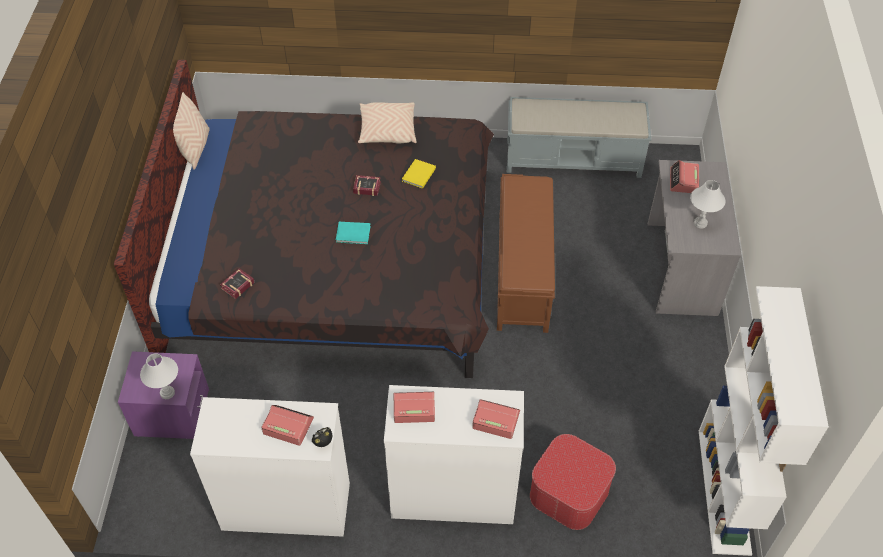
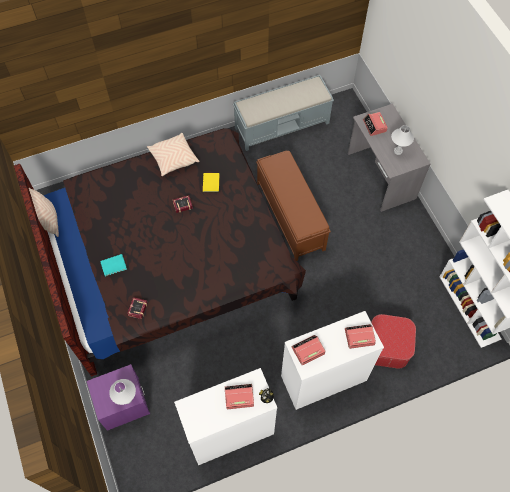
camera: 25 degrees left, 10 degrees up
turquoise book [336,222,371,244] -> turquoise book moved to [100,254,127,277]

